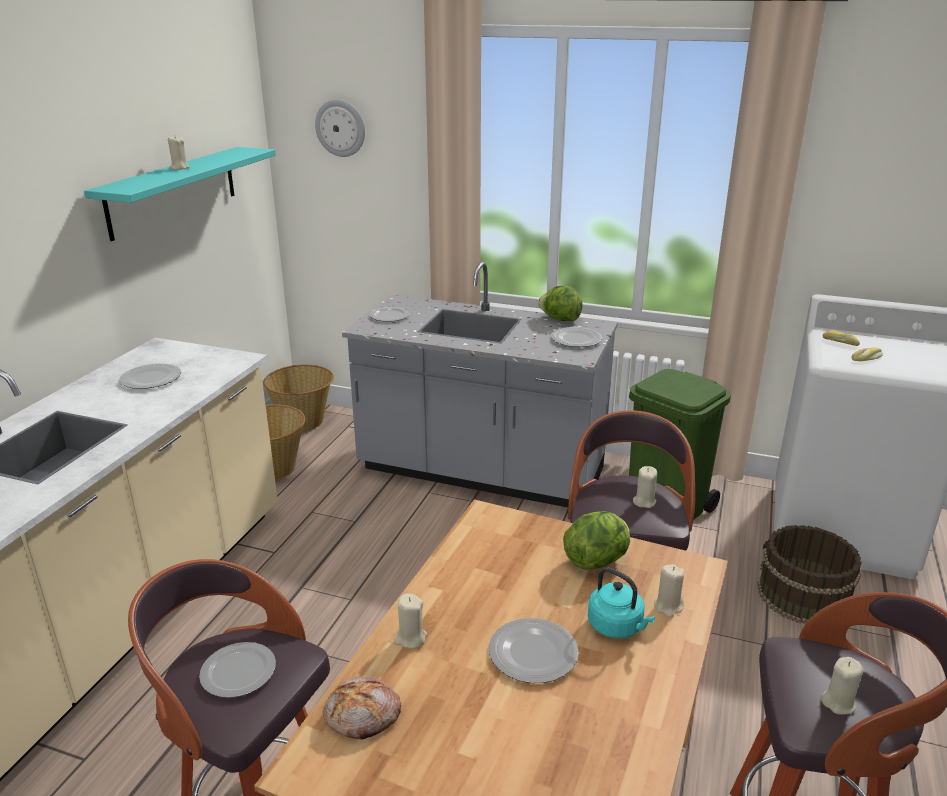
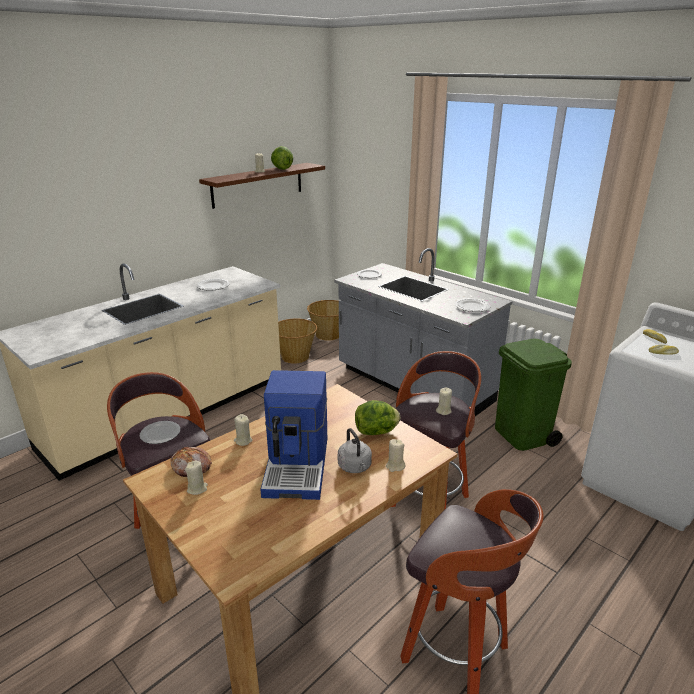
camera: 25 degrees right, 0 degrees up
turquoise shelf [84,147,276,241] -> brown shelf [199,163,325,209]
wall clock [315,100,365,157] -> none
plate [489,618,578,683] -> coffee machine [260,370,327,500]
lettuce [538,286,583,321] -> lettuce moved to [271,146,293,170]
turquoise kettle [588,567,655,639] -> grey kettle [338,428,372,473]
brown bucket [757,525,862,624] -> none
beige candle [821,657,863,715] -> beige candle moved to [185,461,208,495]

